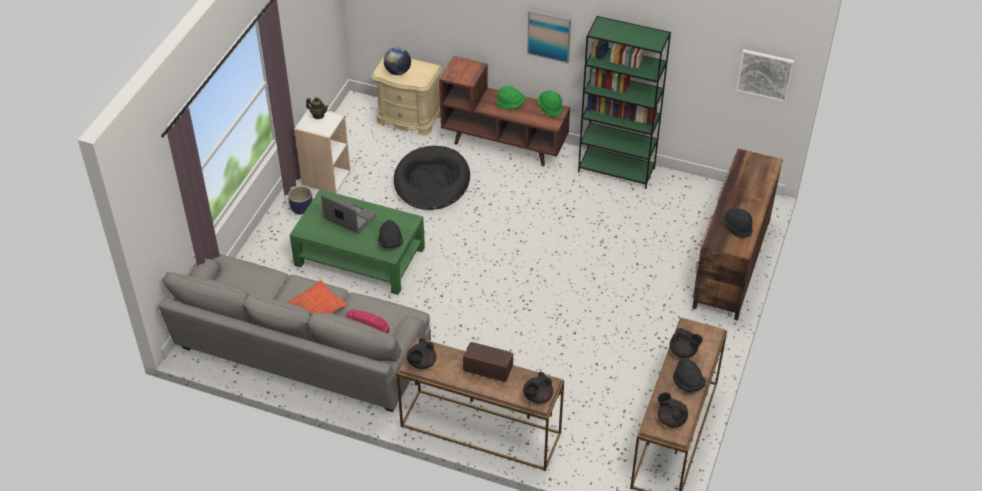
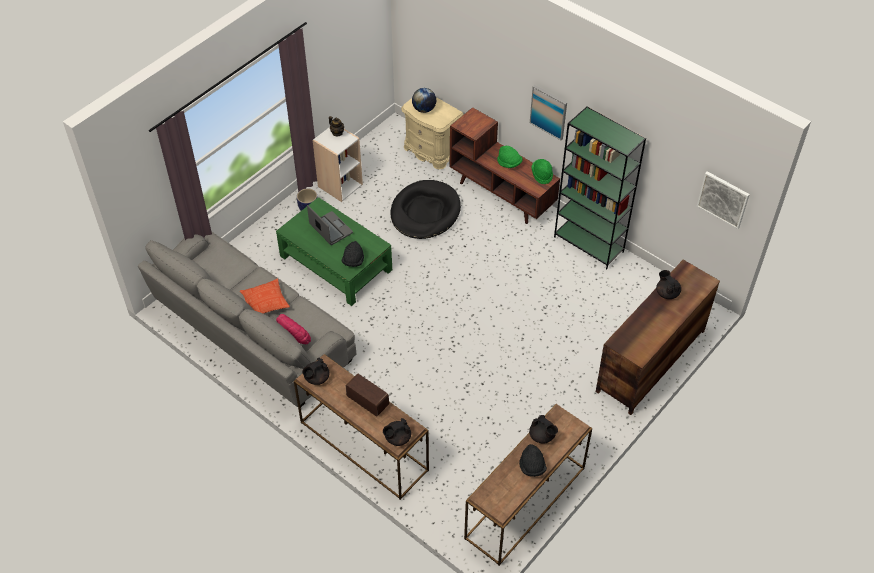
camera: 20 degrees right, 5 degrees up
black teapot [658,392,688,427] -> black teapot moved to [656,270,681,299]
black hat [723,208,753,238] -> none

